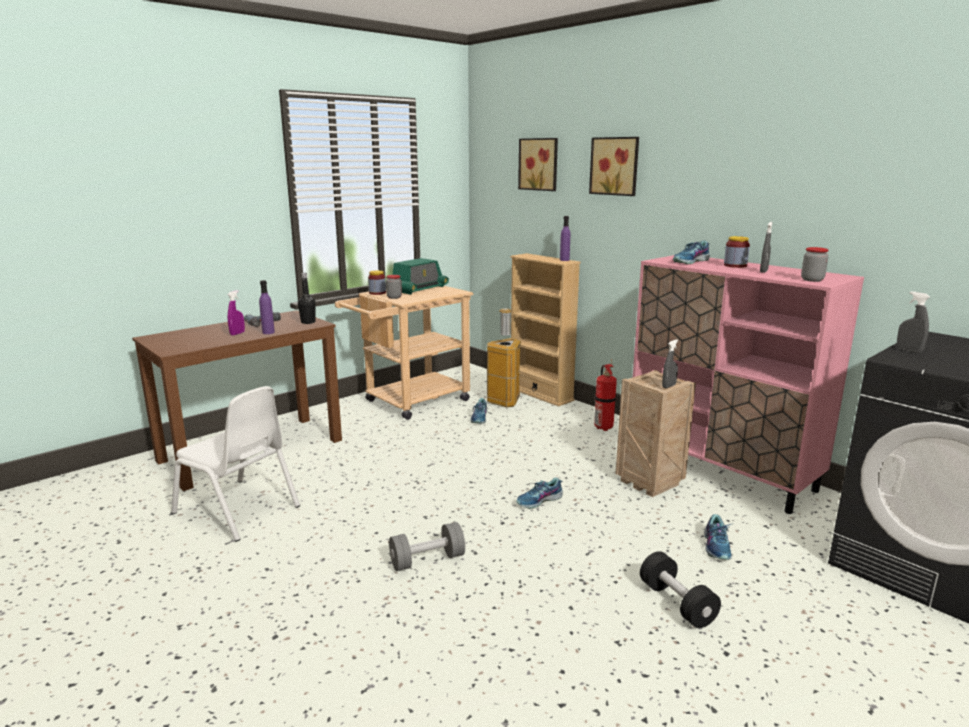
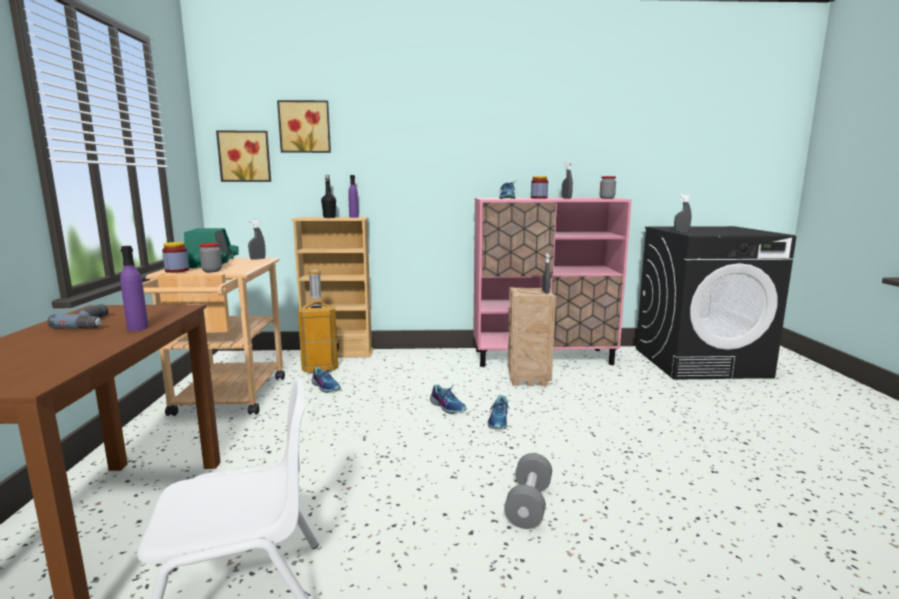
camera: 50 degrees left, 5 degrees down
purple spray bottle [227,290,245,336] -> none
black bottle [298,273,316,324] -> black bottle moved to [321,175,336,218]
picture [589,137,639,196] -> picture moved to [216,131,271,182]
fire extinguisher [594,359,617,431] -> none
black dumbbell [640,551,721,628] -> none
shoe [704,514,732,560] -> shoe moved to [430,384,467,414]
none -> grey spray bottle [248,220,266,260]

